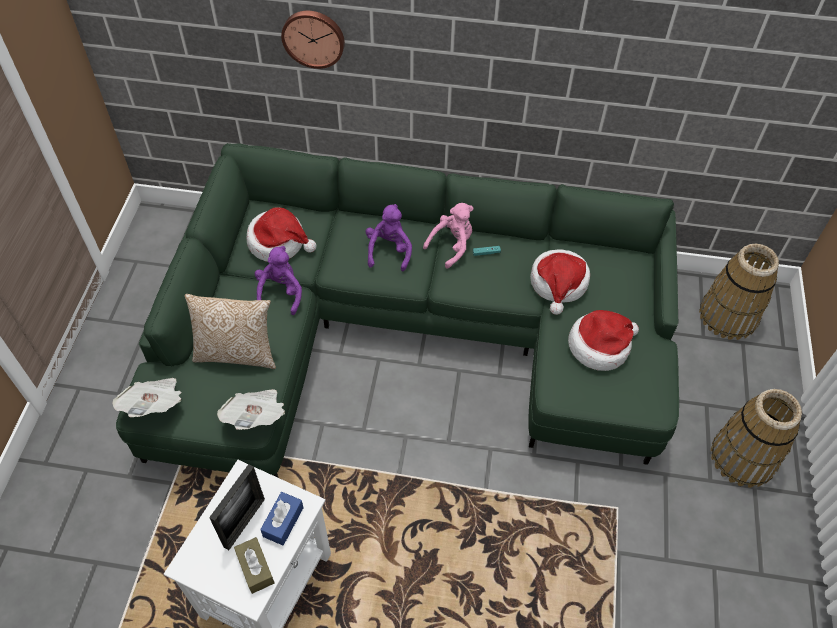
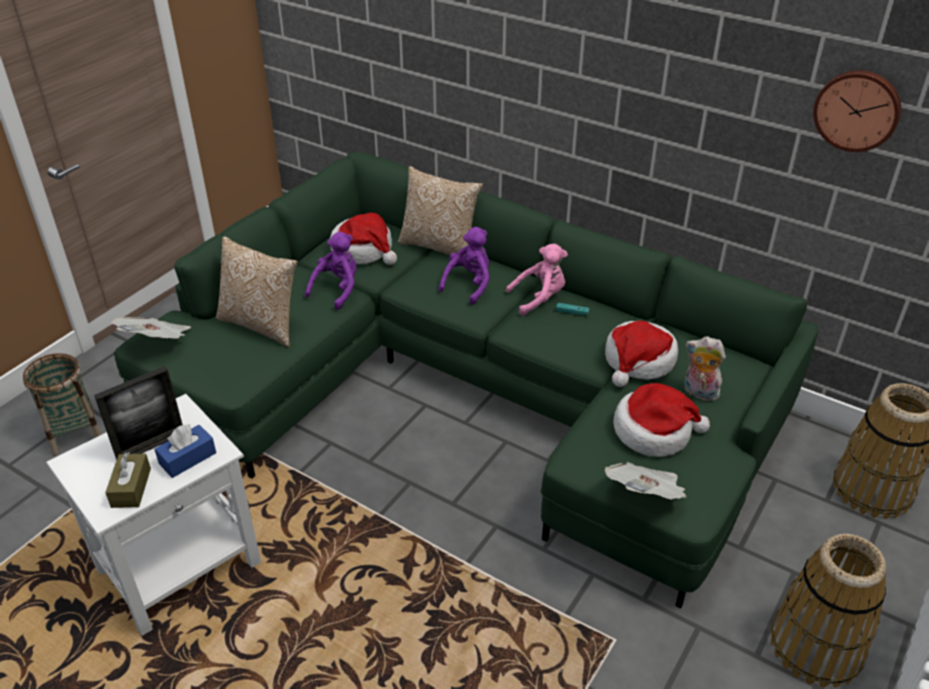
camera: 25 degrees right, 15 degrees down
newspaper [217,389,285,430] -> newspaper moved to [605,462,687,499]
wall clock [281,11,345,69] -> wall clock moved to [813,70,901,152]
none -> basket [23,353,102,456]
none -> pillow [398,166,483,256]
none -> plush toy [684,336,726,401]

